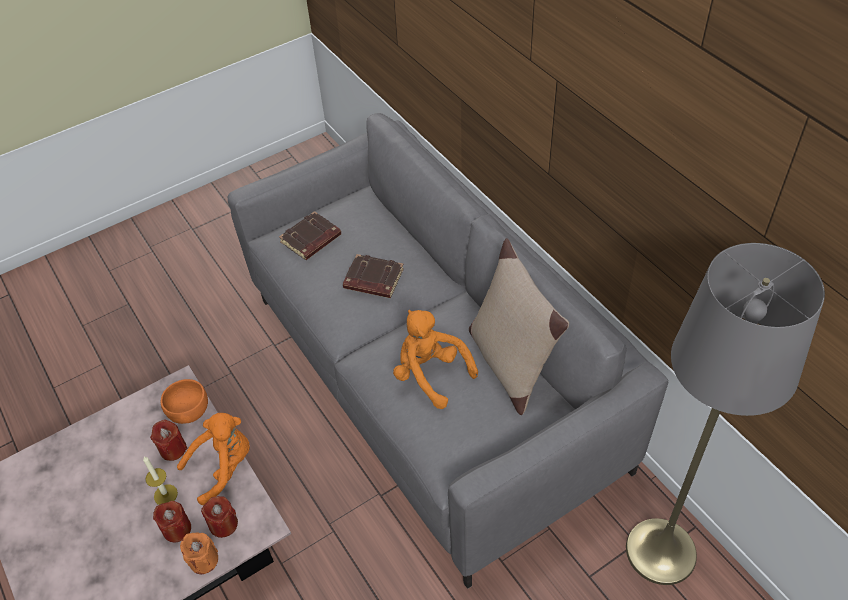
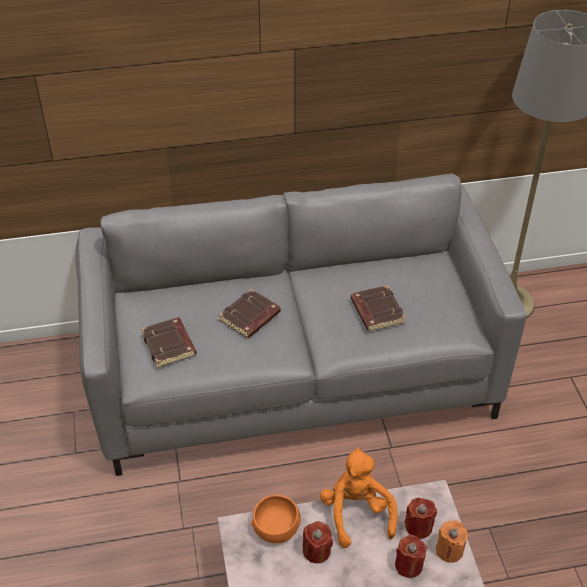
camera: 70 degrees left, 5 degrees down
candle [143,456,178,505] -> none
orange plush toy [393,310,478,409] -> brown book [351,285,406,331]
beige pillow [469,238,569,415] -> none

